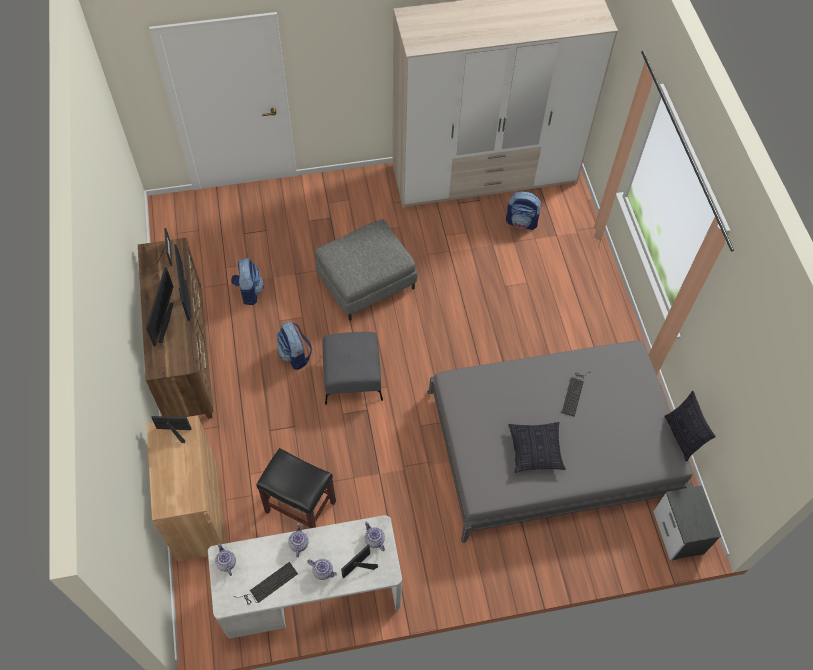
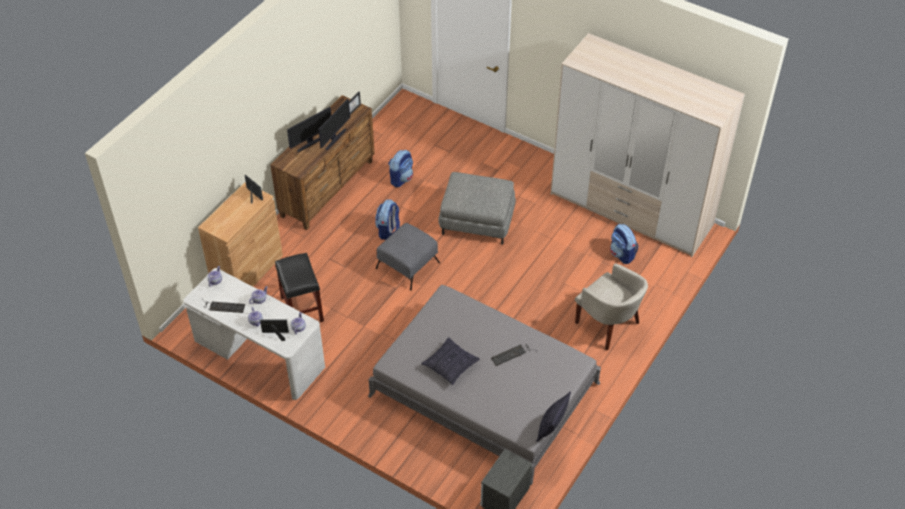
camera: 45 degrees right, 10 degrees down
none -> beige armchair [575,264,648,350]

